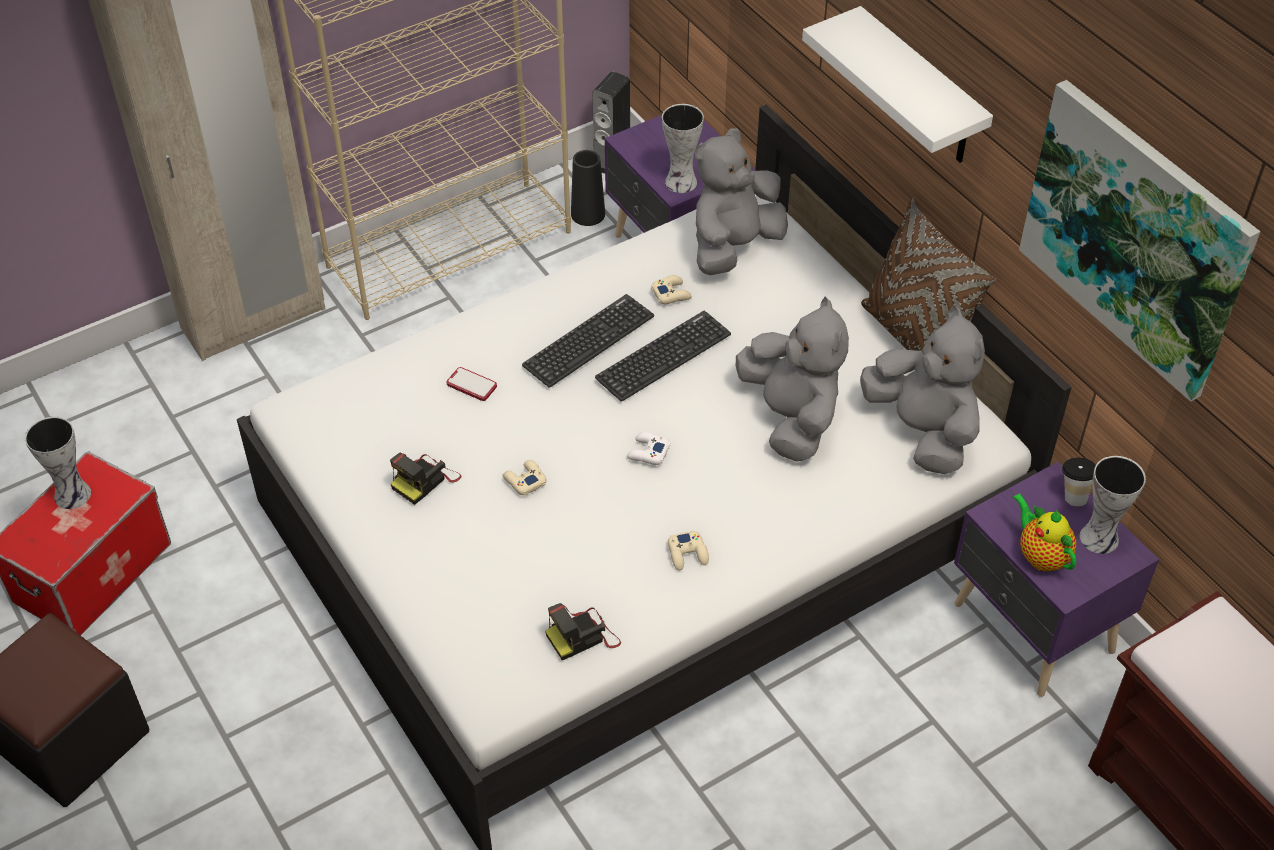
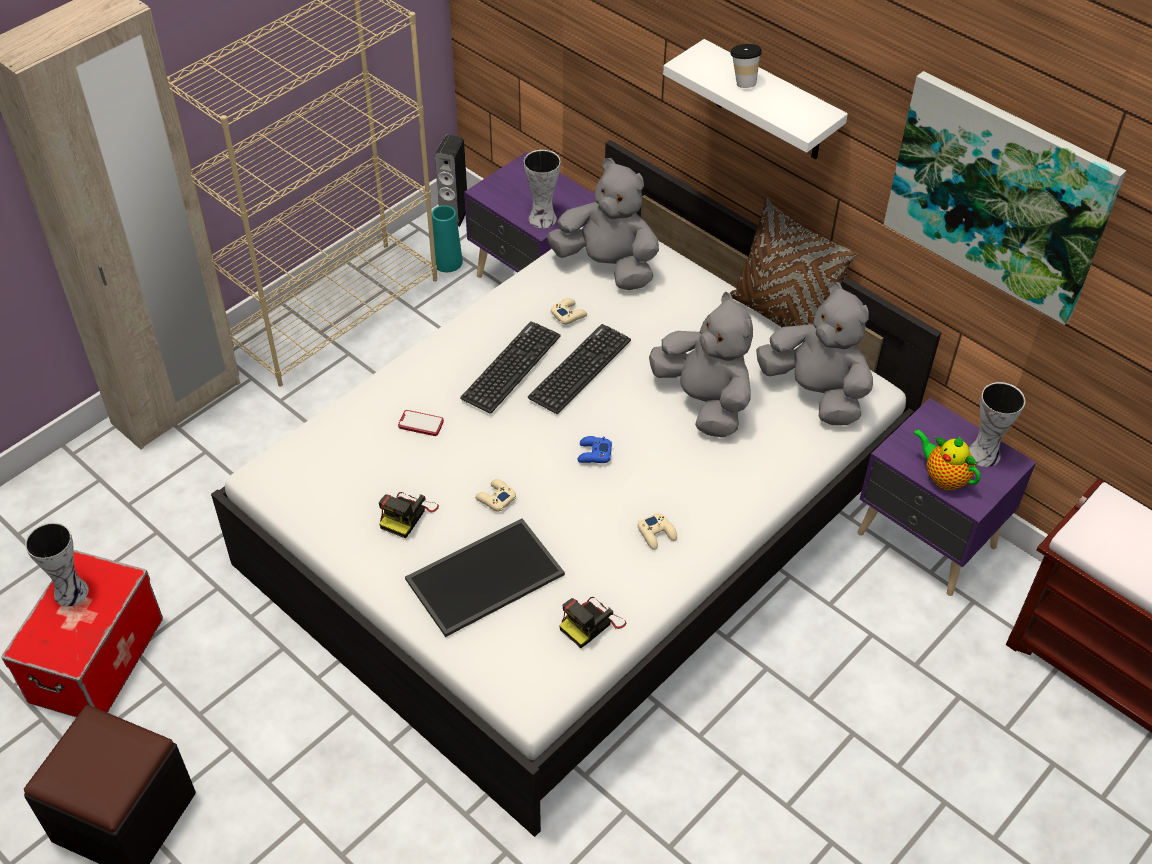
camera: 15 degrees left, 0 degrees up
black vase [571,150,605,226] -> turquoise vase [432,205,463,272]
white game controller [627,432,670,465] -> blue game controller [577,436,612,463]
grey plush toy [695,128,788,275] -> grey plush toy turned 90 degrees clockwise [547,158,659,290]
cup [1062,458,1096,506] -> cup moved to [730,44,762,88]
none -> tray [405,519,565,637]

